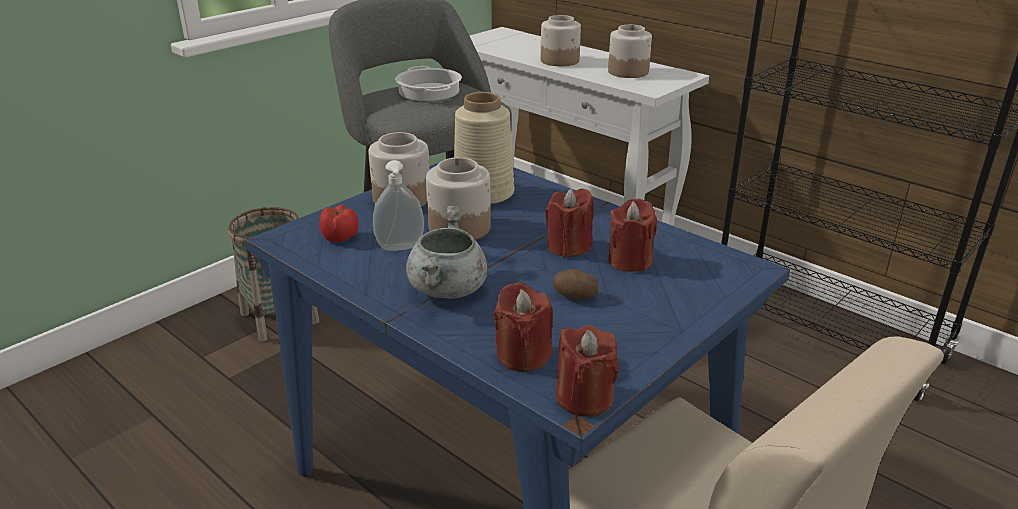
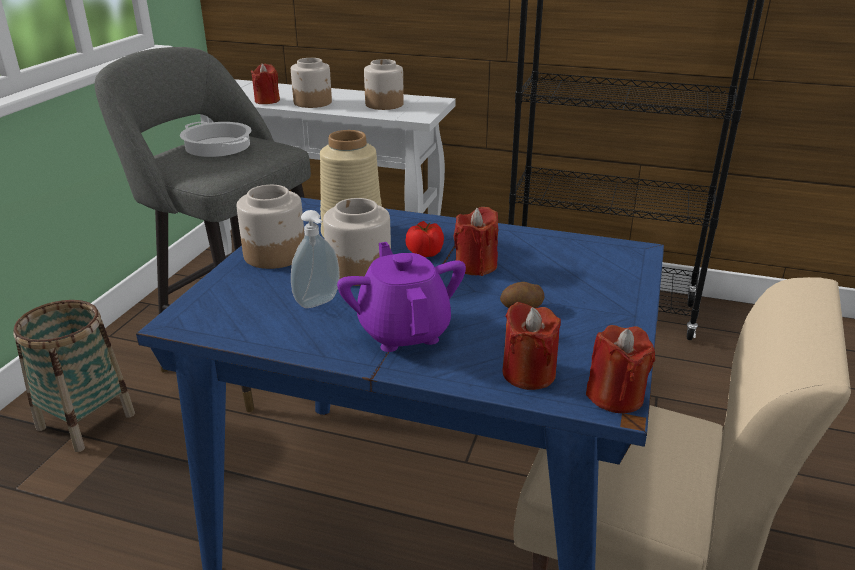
camera: 25 degrees left, 0 degrees up
tomato [320,205,358,242] -> tomato moved to [405,221,444,257]
grey cooking pot [406,205,488,299] -> purple teapot [337,242,466,352]
red candle [608,199,657,272] -> red candle moved to [251,63,280,104]

